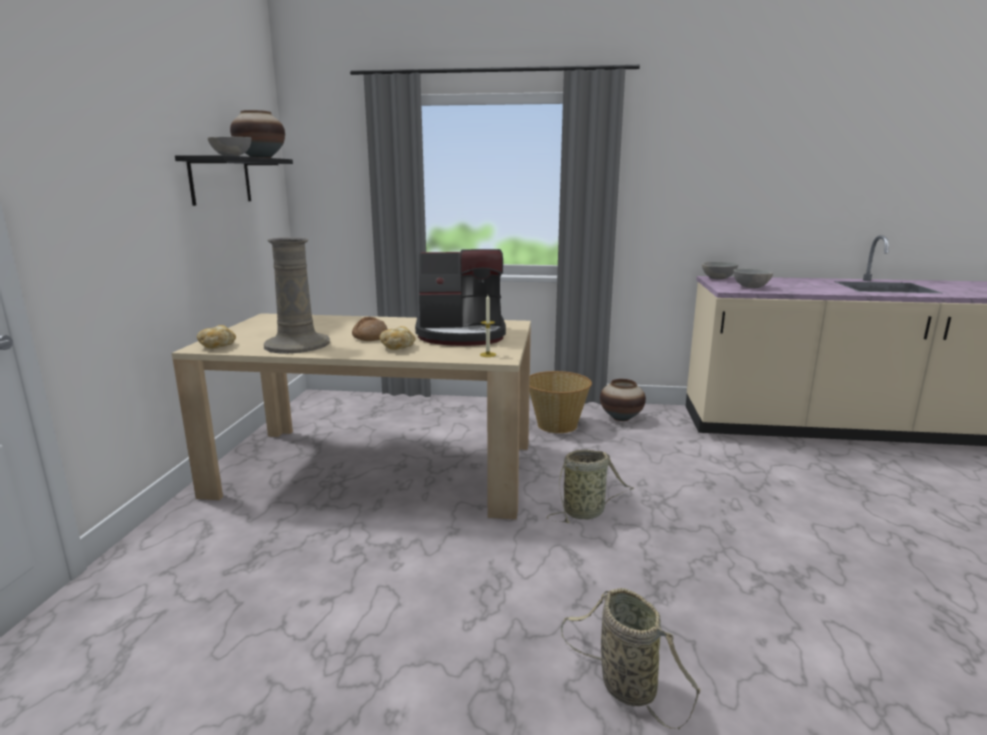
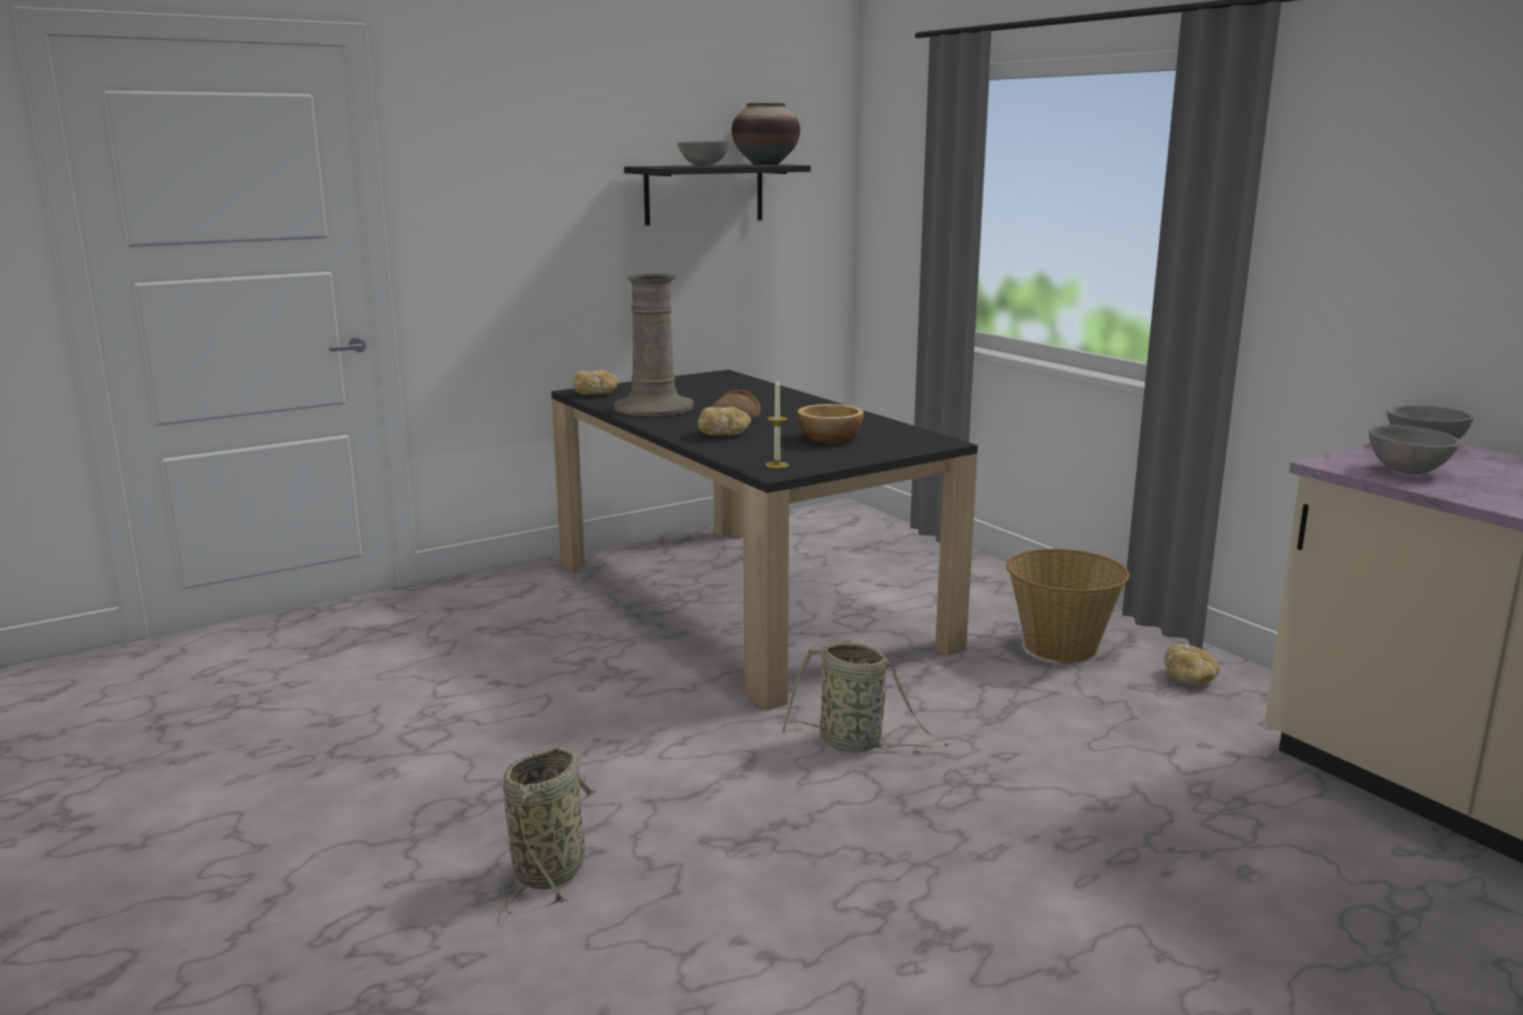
camera: 50 degrees right, 0 degrees up
beige dining table [172,313,531,520] -> black dining table [551,370,978,711]
coffee machine [415,249,506,346] -> bowl [797,404,864,444]
vase [600,379,646,421] -> bread [1164,644,1220,685]

